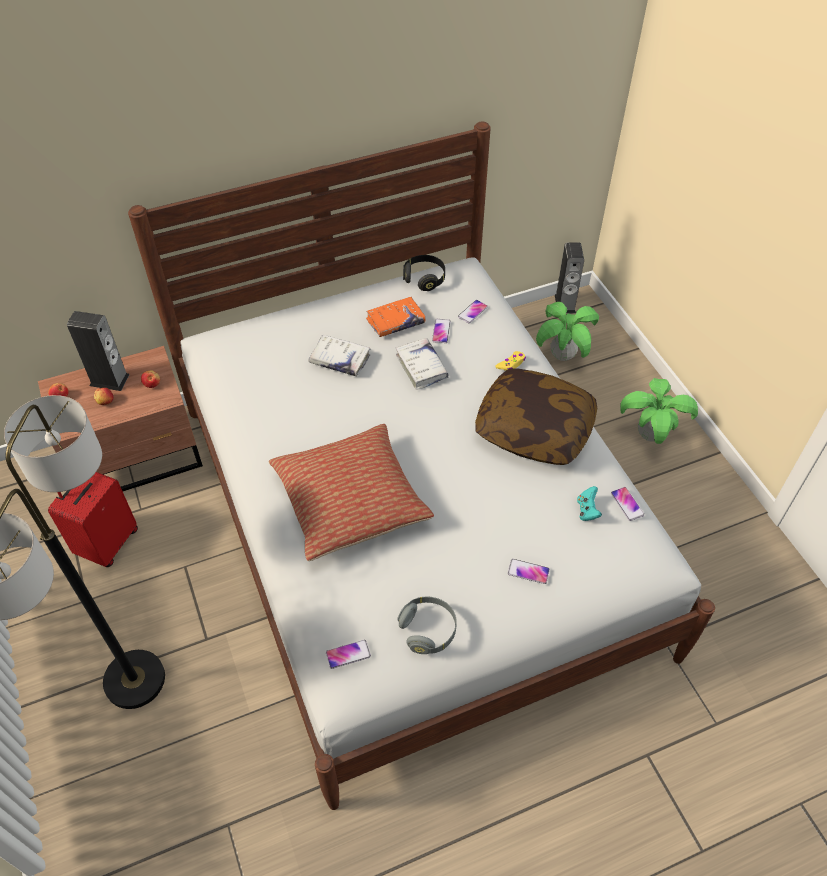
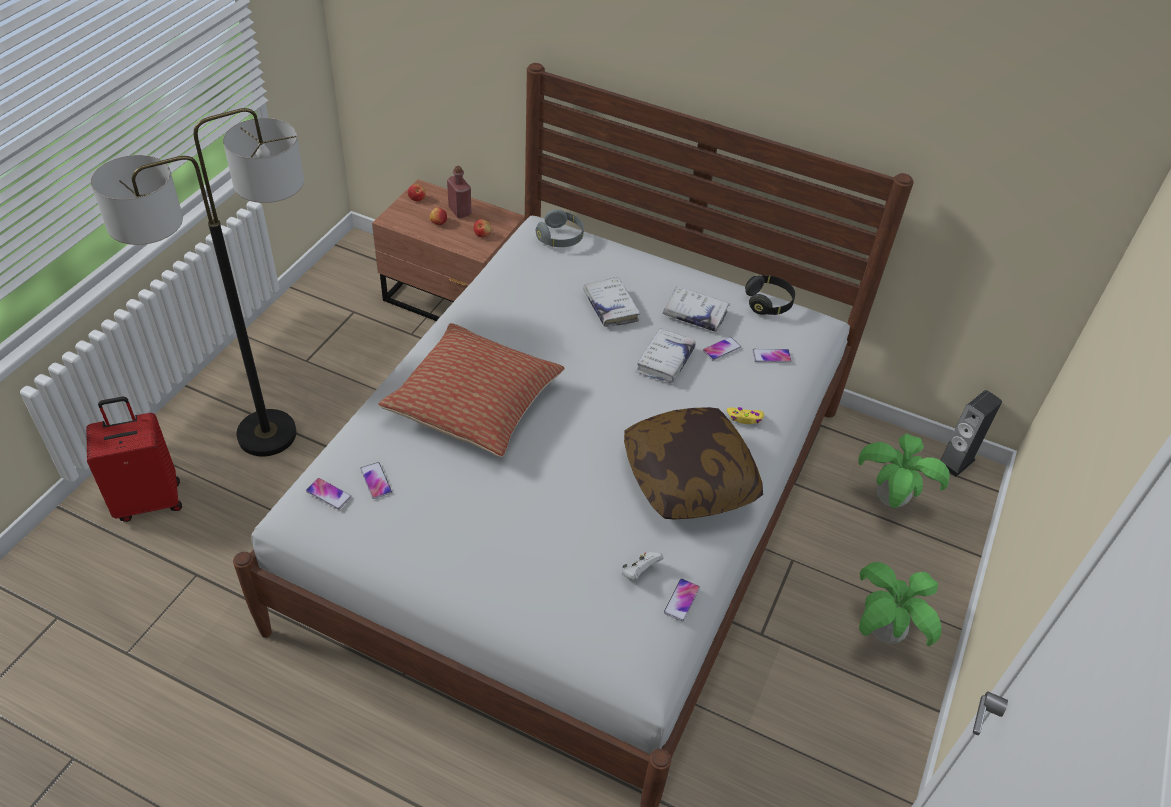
camera: 45 degrees right, 5 degrees down
red suitcase [48,472,138,567] -> red suitcase moved to [86,397,182,522]
speaker [67,311,130,391] -> red bottle [447,166,471,218]
orange book [366,297,426,337] -> white book [663,287,730,332]
grey headphones [397,597,457,654] -> grey headphones moved to [536,209,584,247]
phone [508,559,550,584] -> phone moved to [360,462,392,499]
turquoise game controller [577,486,602,521] -> white game controller [622,552,663,580]

